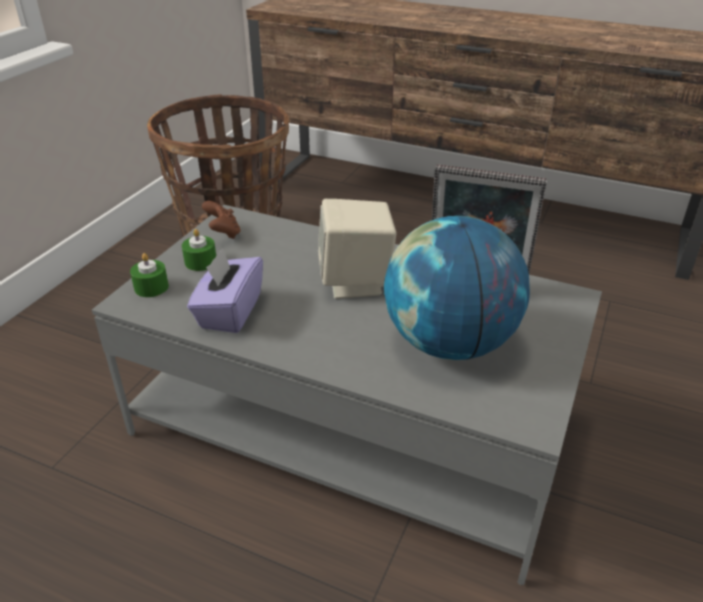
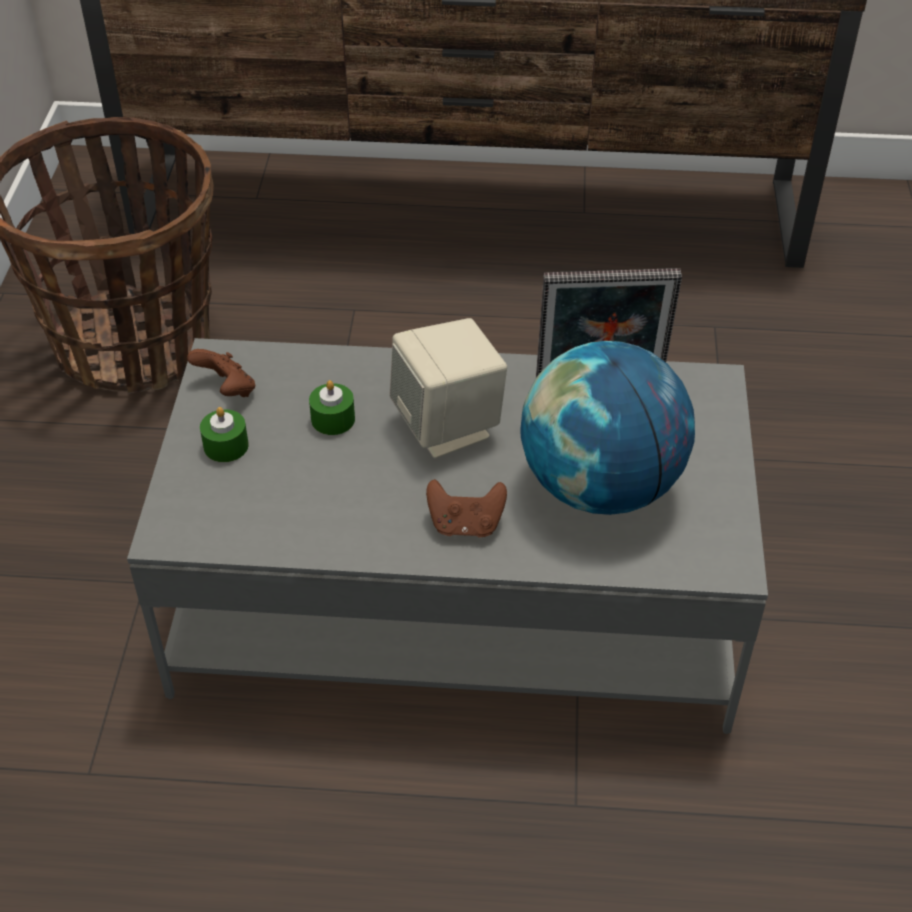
camera: 20 degrees left, 10 degrees up
green candle [130,253,169,297] -> green candle moved to [309,380,355,435]
purple tissue box [187,248,263,333] -> none
none -> brown game controller [426,479,507,538]

